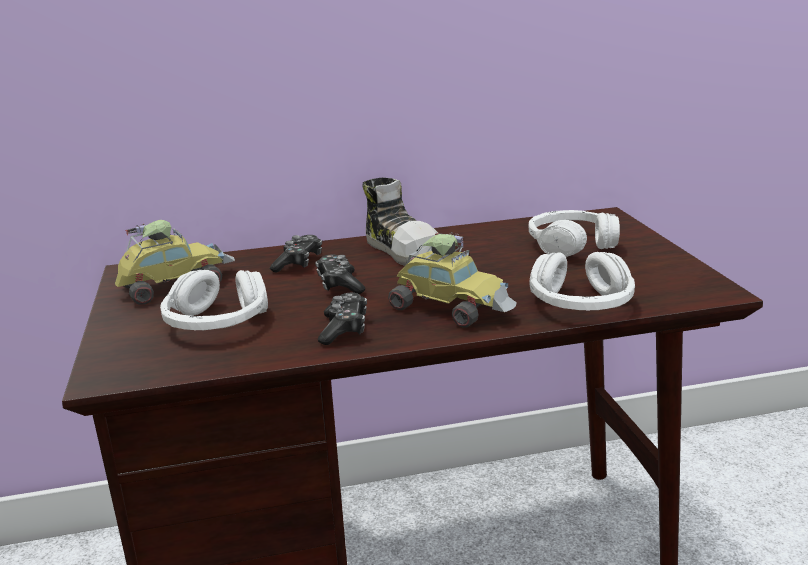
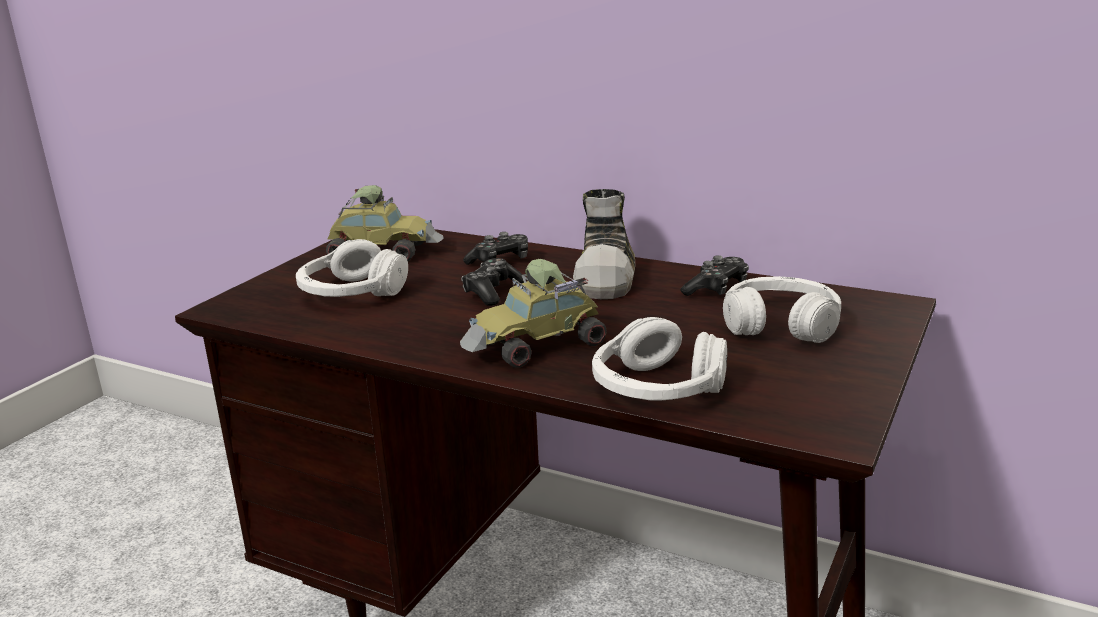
camera: 40 degrees right, 0 degrees up
game controller [318,293,367,345] -> game controller moved to [680,255,749,296]
toy car [388,232,517,328] -> toy car turned 75 degrees clockwise [460,259,607,368]

